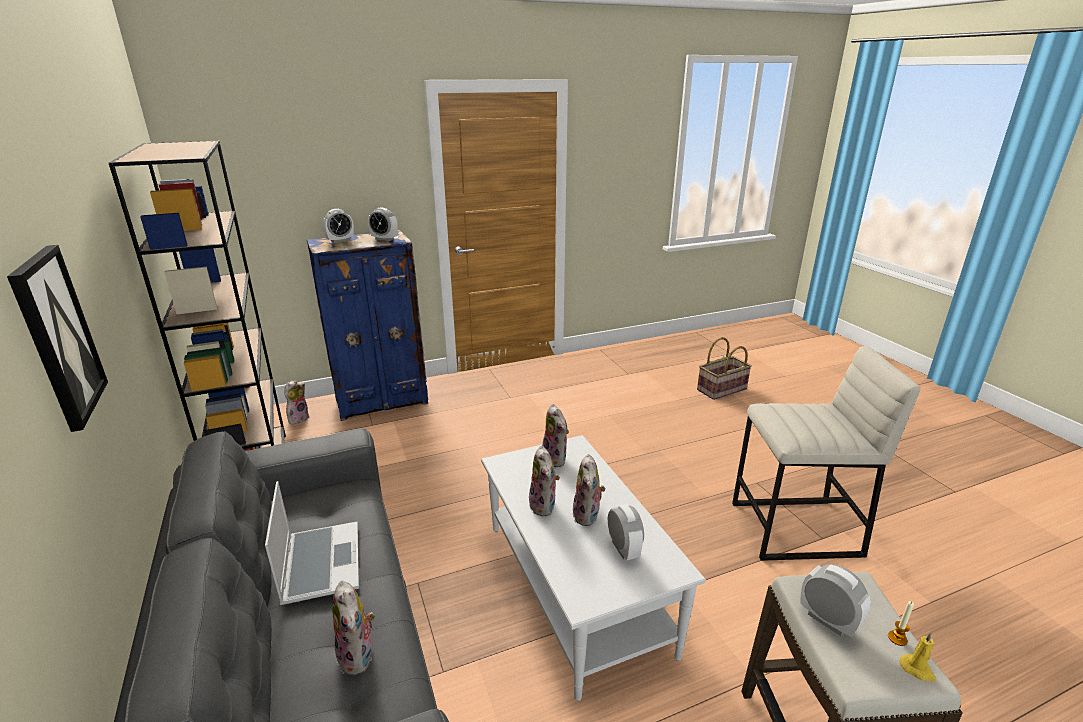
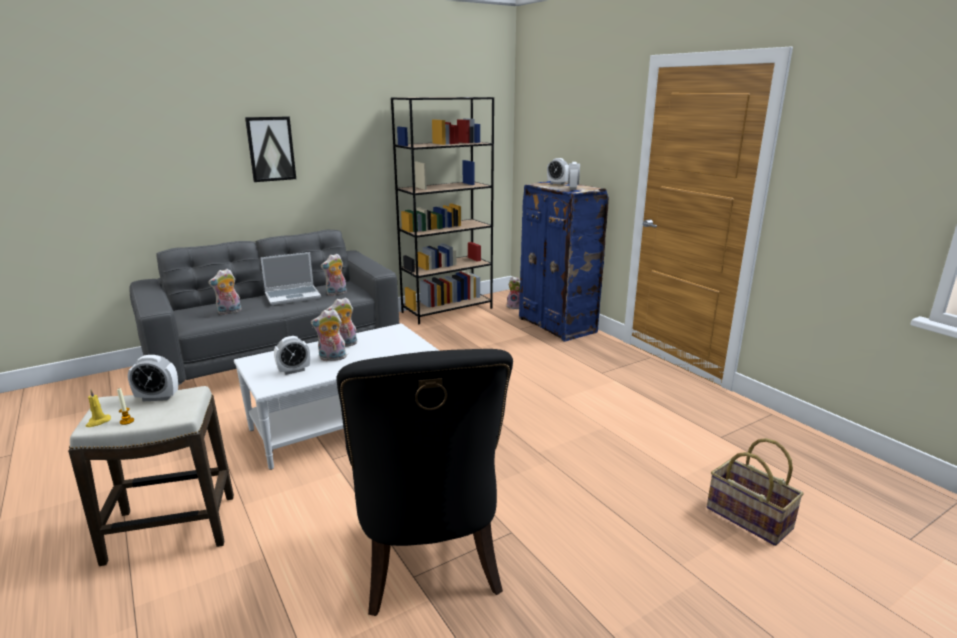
camera: 80 degrees right, 5 degrees down
plush toy [542,404,569,467] -> plush toy moved to [321,254,347,296]
beige stool [732,346,921,561] -> black armchair [336,349,513,616]
alarm clock [800,564,871,637] -> alarm clock turned 45 degrees clockwise [128,355,178,401]

